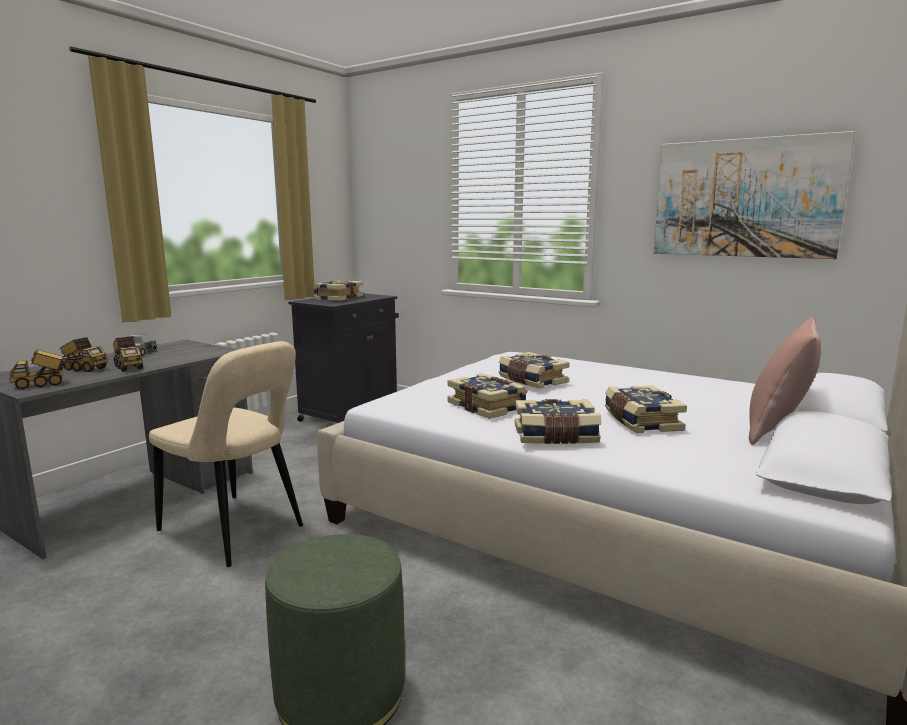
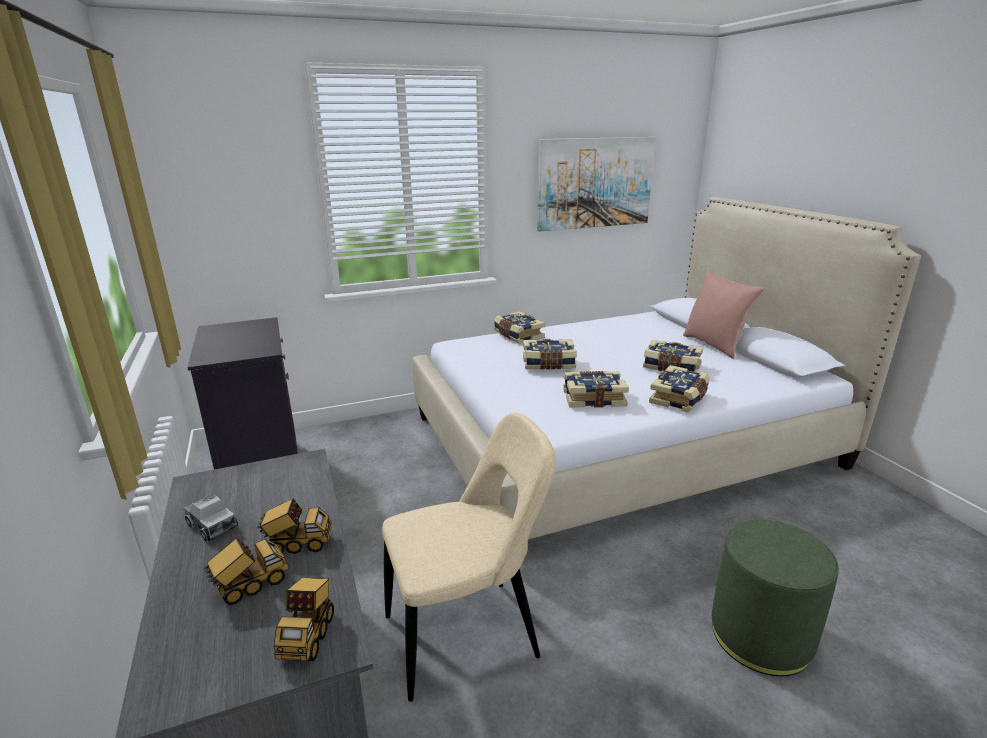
camera: 55 degrees left, 10 degrees up
book [313,280,363,301] -> book moved to [494,311,545,344]

